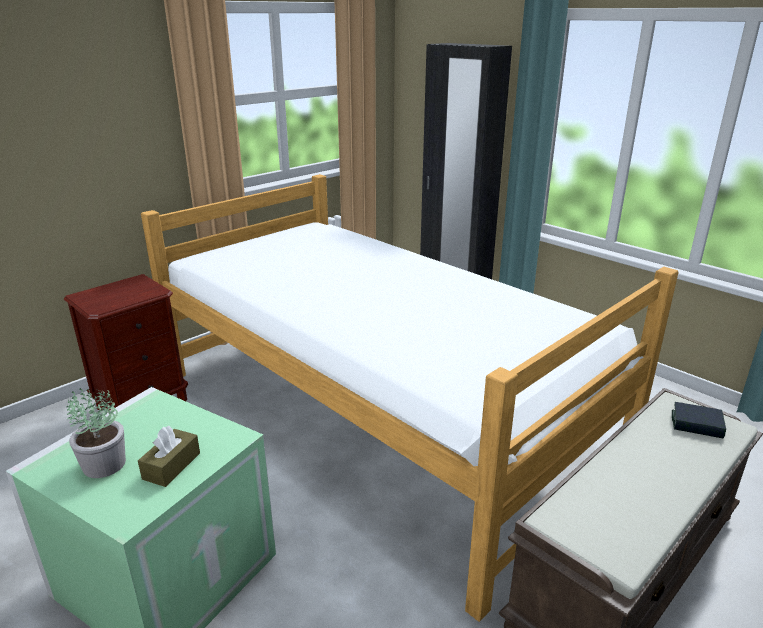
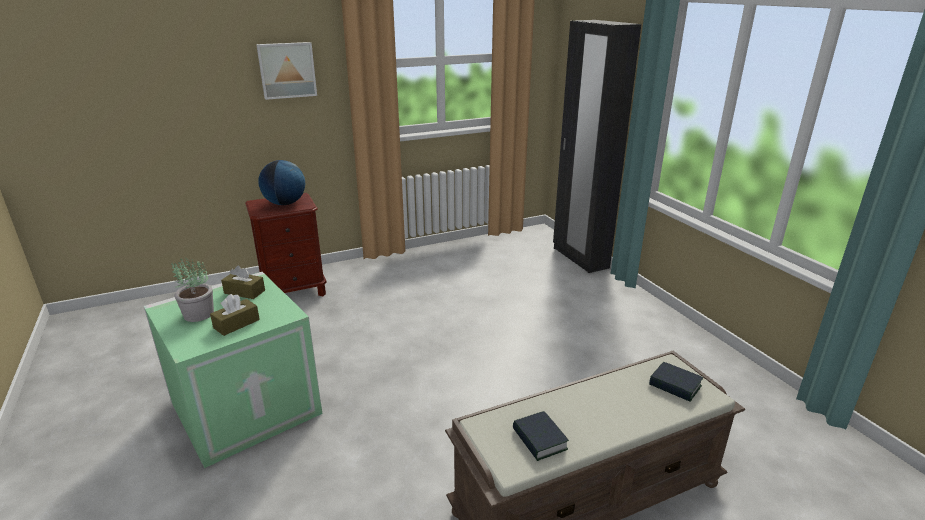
camera: 20 degrees right, 0 degrees up
bed [141,174,679,622] -> none
none -> brown tissue box [221,265,265,299]
none -> picture [256,42,317,100]
none -> globe [258,160,305,205]
none -> book [513,411,569,461]

